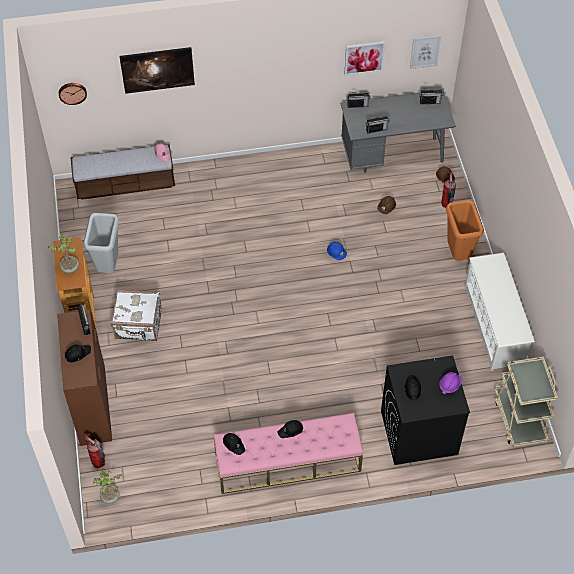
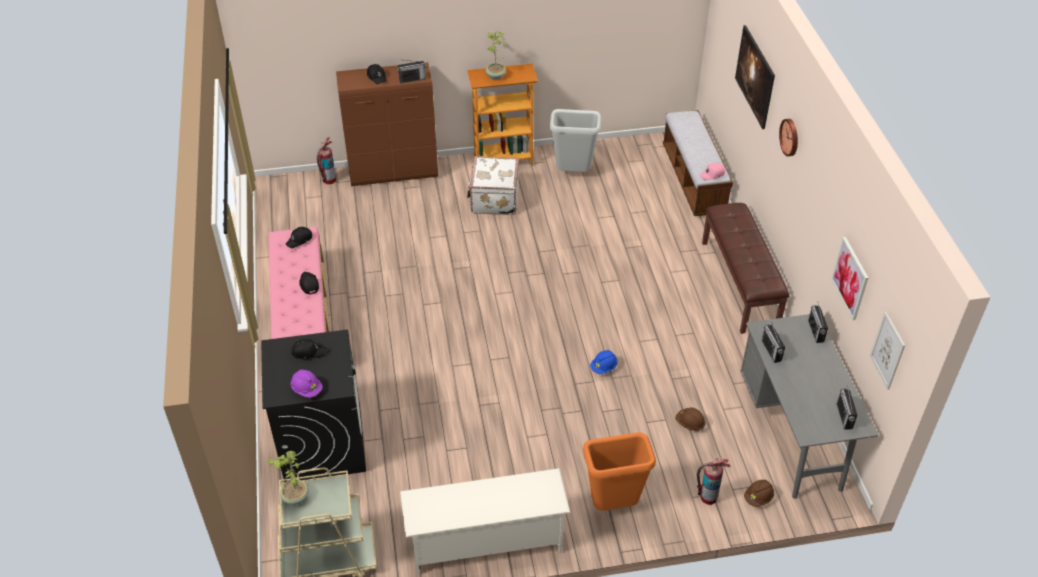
camera: 90 degrees right, 10 degrees down
wall clock [59,83,87,105] -> wall clock moved to [779,119,798,156]
potted plant [93,470,122,504] -> potted plant moved to [268,451,309,505]
none -> brown bench [702,203,789,334]

